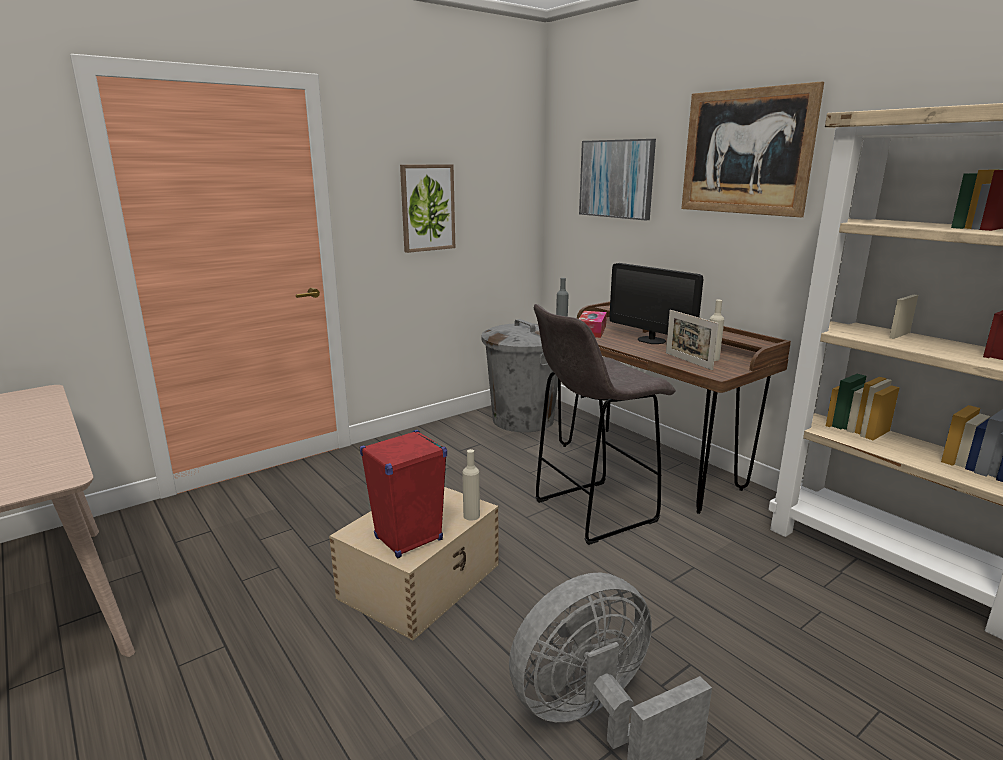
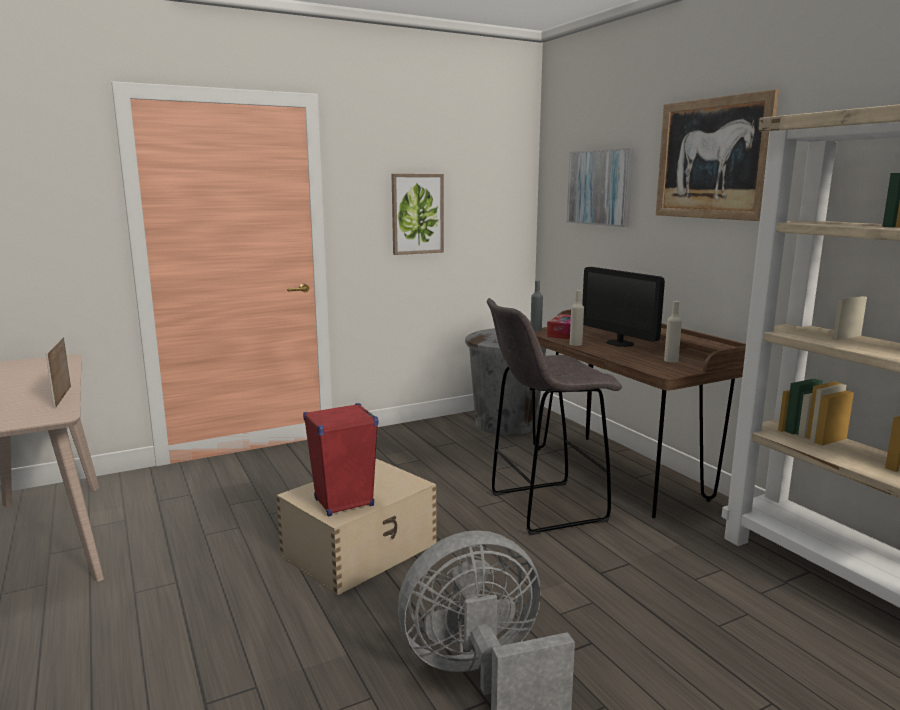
camera: 10 degrees right, 5 degrees down
beige bottle [462,449,480,521] -> beige bottle moved to [570,290,584,346]
picture frame [666,310,719,370] -> picture frame moved to [46,336,71,409]

